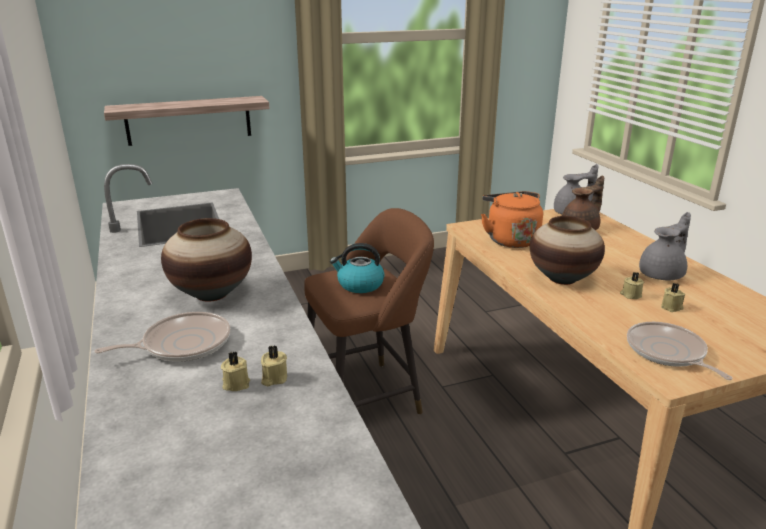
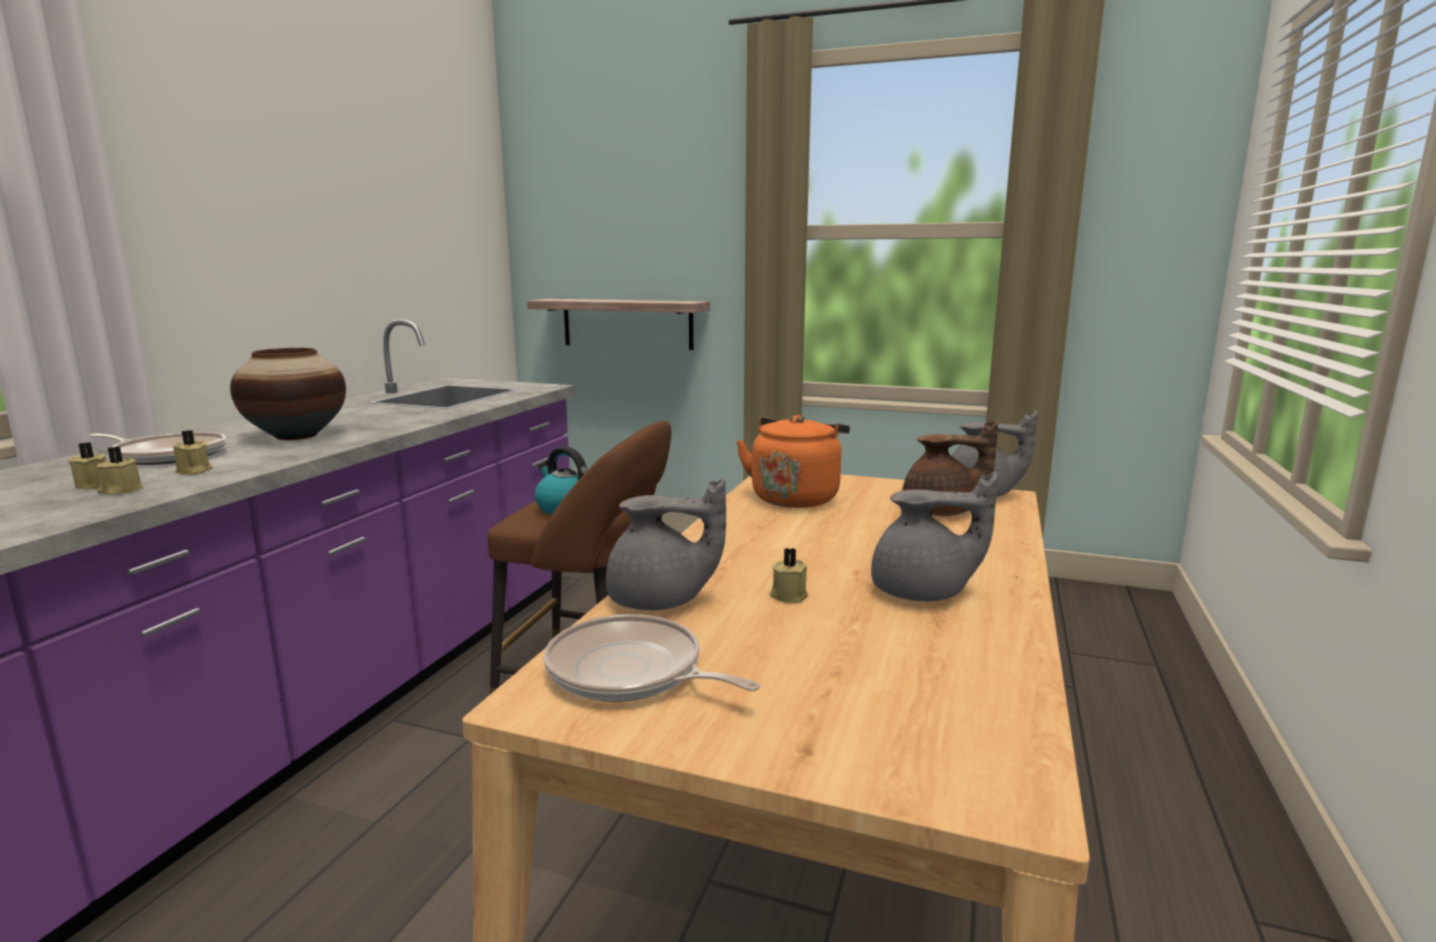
camera: 40 degrees right, 10 degrees down
vase [530,216,605,285] -> none
frying pan [627,322,733,380] -> frying pan turned 75 degrees counterclockwise [544,614,760,702]
beige candle [661,283,685,312] -> beige candle moved to [173,430,213,475]
none -> grey teapot [606,478,726,610]

